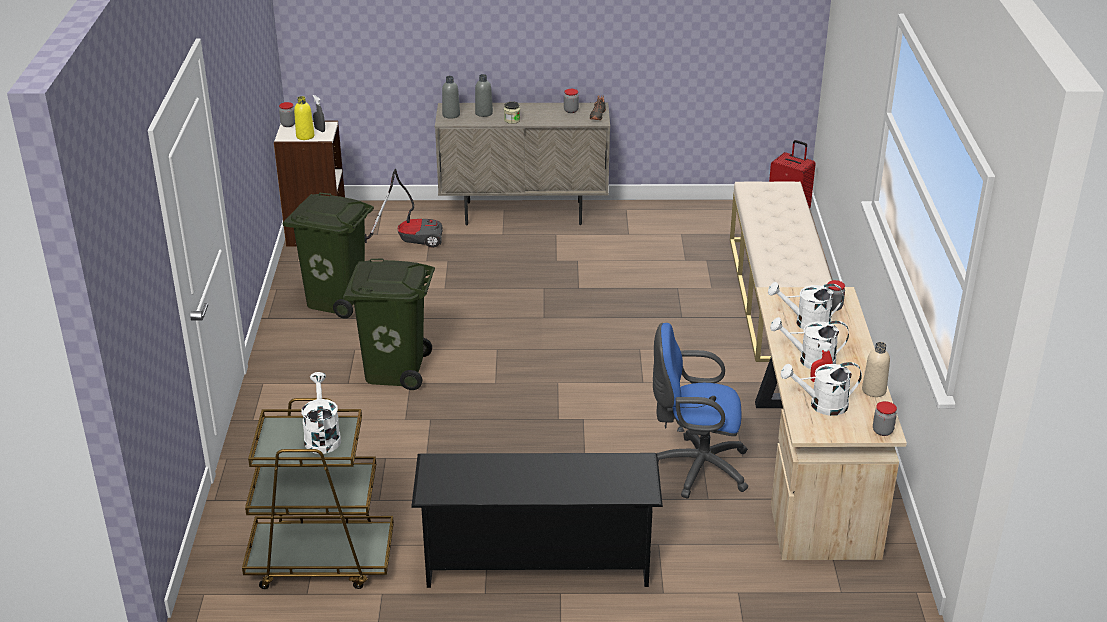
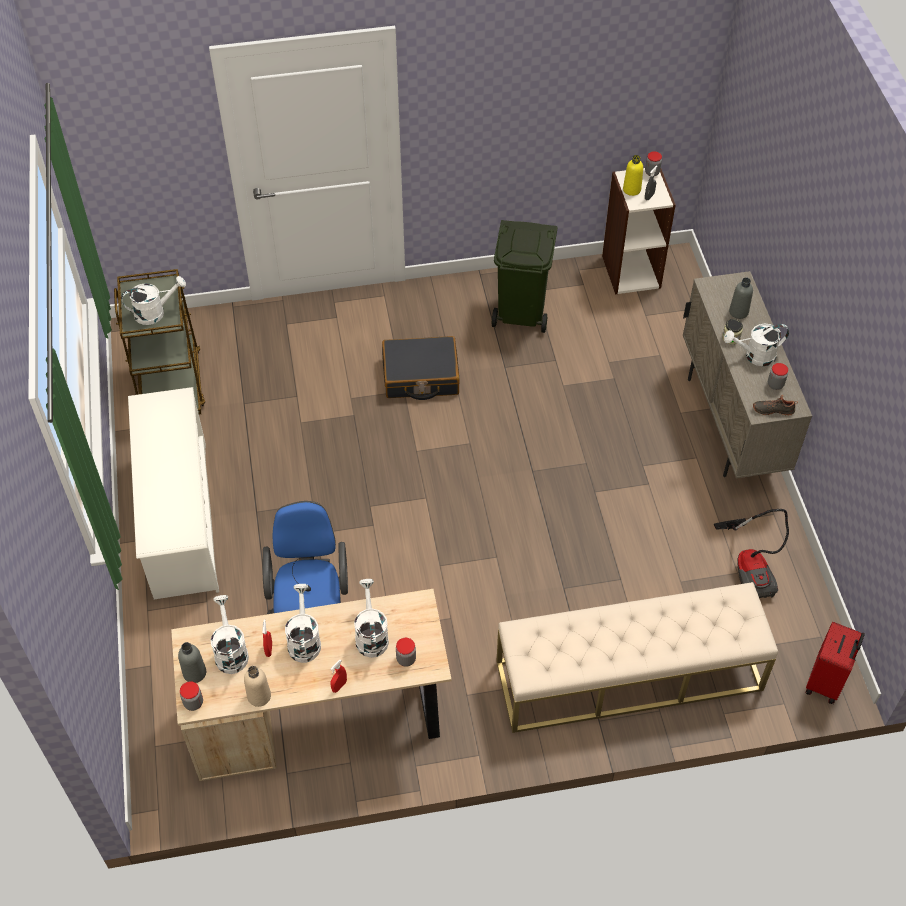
camera: 80 degrees right, 20 degrees up
green trash can [343,259,435,390] -> black suitcase [382,336,459,400]
vacuum cleaner [365,169,442,248] -> vacuum cleaner moved to [714,509,789,598]
black shoe rack [411,453,663,588] -> white shoe rack [128,387,219,599]
grey bottle [442,76,460,118] -> grey bottle moved to [178,642,206,683]
none -> red spray bottle [330,660,347,693]
none -> white watering can [724,324,789,366]

